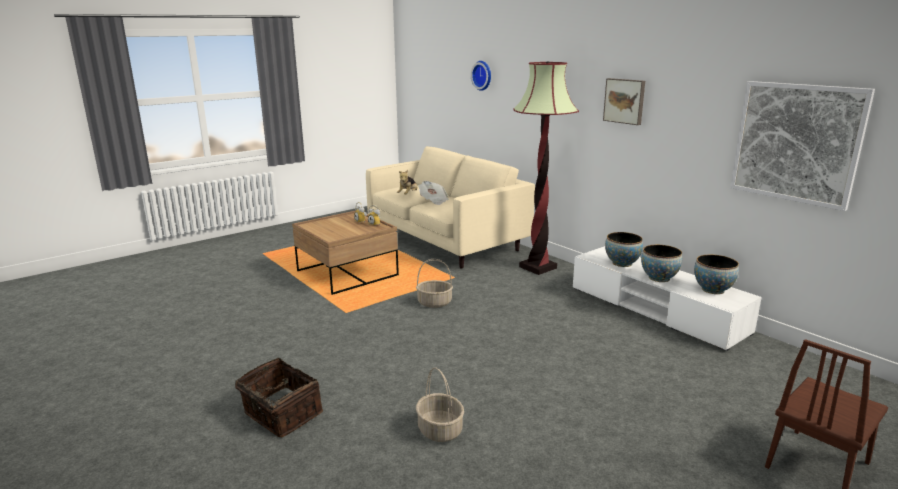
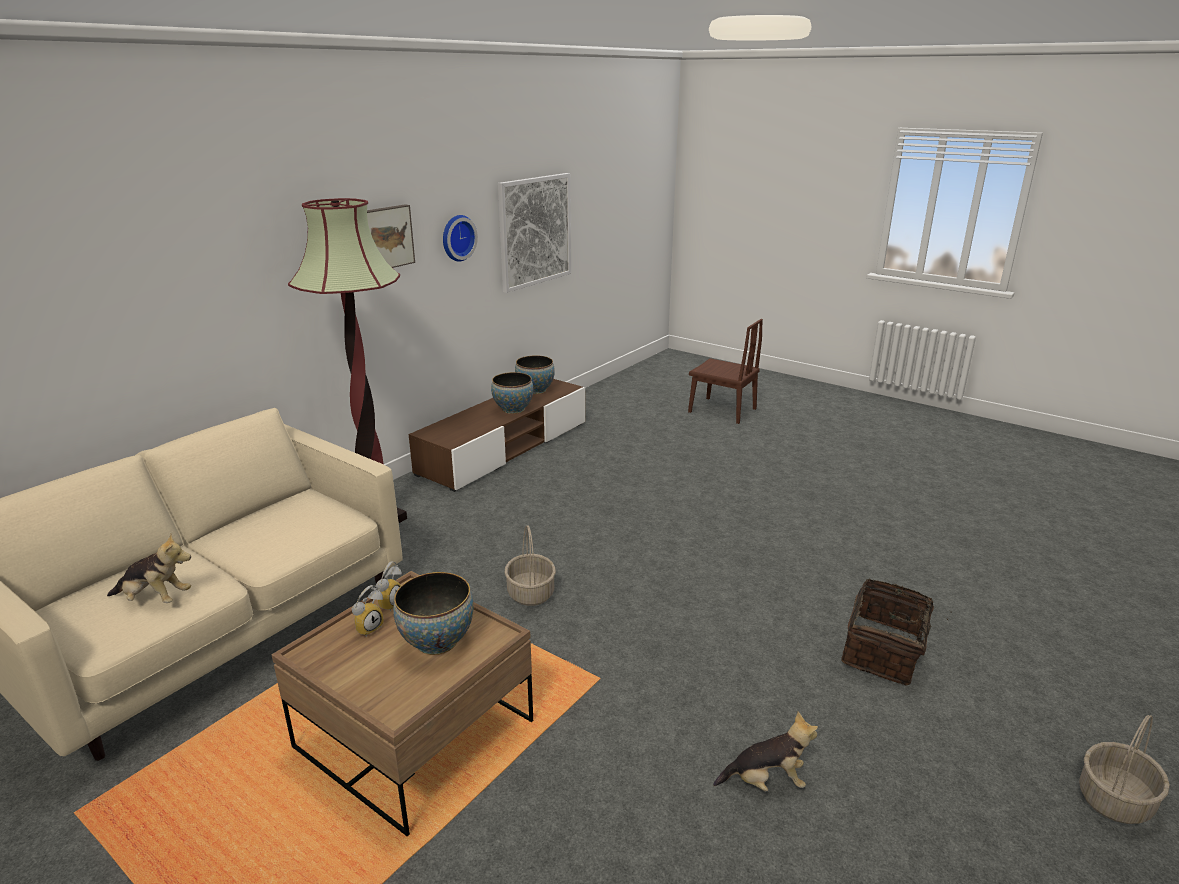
camera: 105 degrees left, 5 degrees up
basket [416,368,464,442] -> basket moved to [1079,715,1170,824]
newspaper [418,181,449,205] -> none
wall clock [471,61,491,91] -> wall clock moved to [443,215,478,262]
white tv stand [573,246,762,351] -> brown tv stand [409,379,585,492]
bowl [605,232,643,267] -> bowl moved to [393,572,473,655]
none -> plush toy [713,711,818,792]

